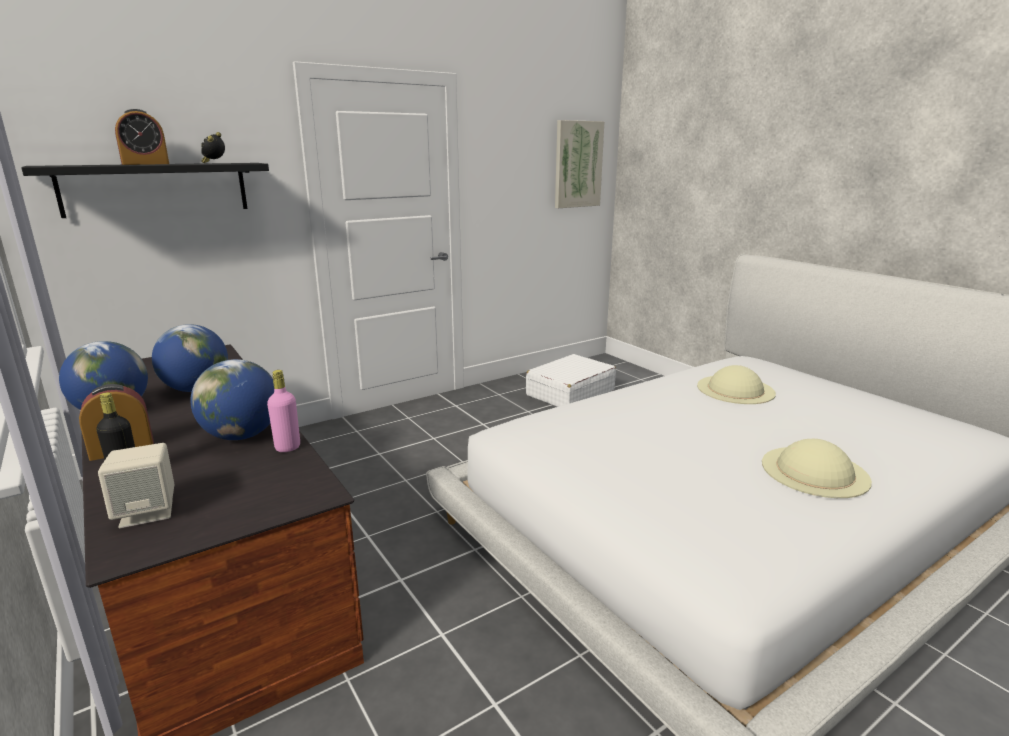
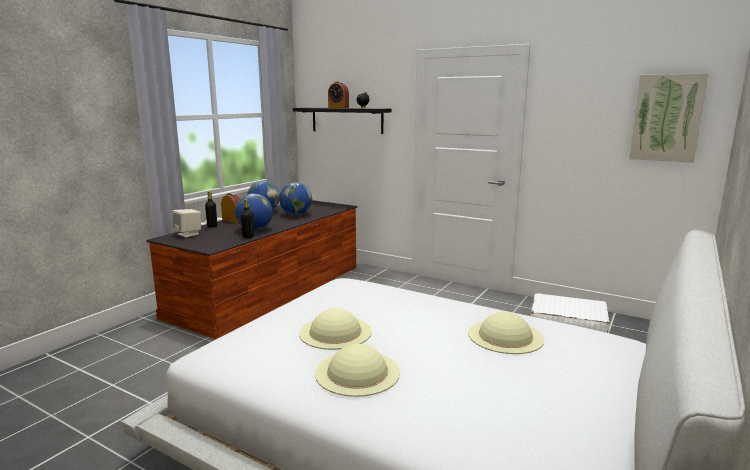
camera: 65 degrees right, 5 degrees down
pink bottle [267,370,300,452] -> black bottle [241,199,254,238]
none -> beige hat [299,308,372,350]

